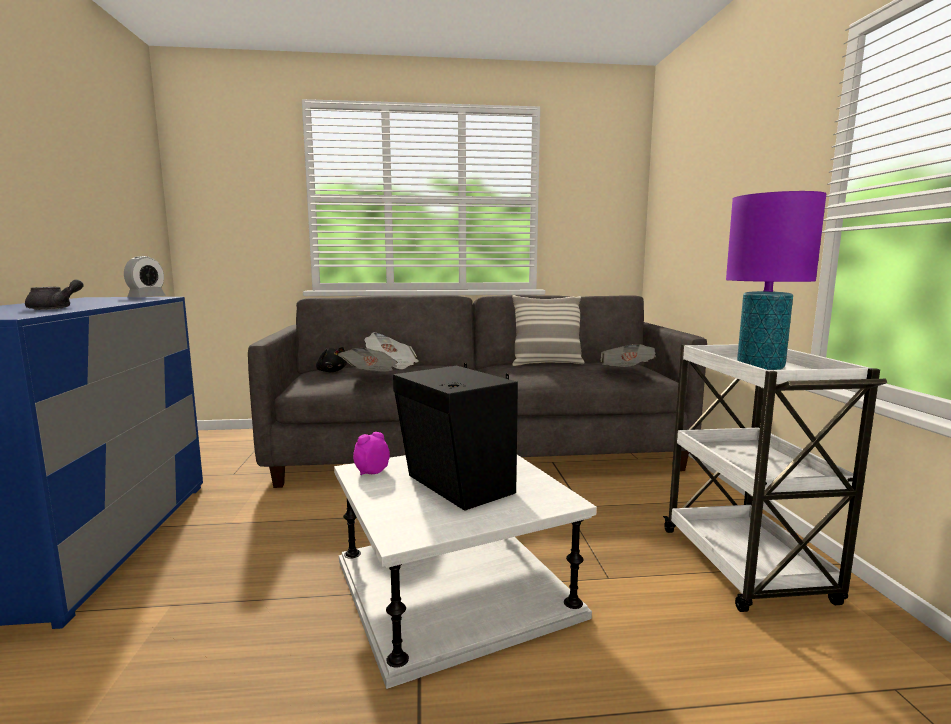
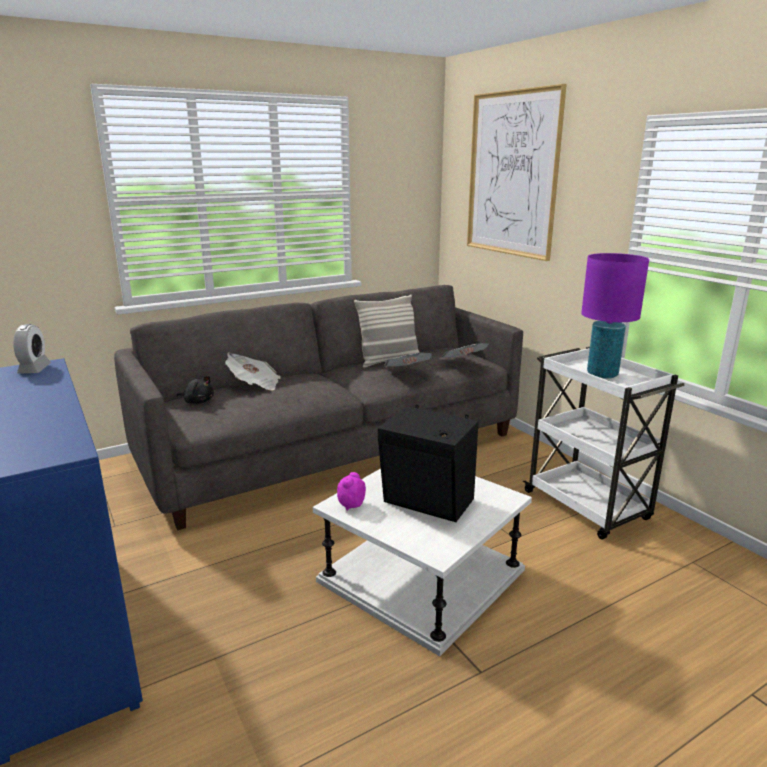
camera: 25 degrees left, 10 degrees up
grey teapot [25,279,84,310] -> none
newspaper [338,348,398,371] -> newspaper moved to [384,353,432,367]
none -> picture [467,84,567,261]

